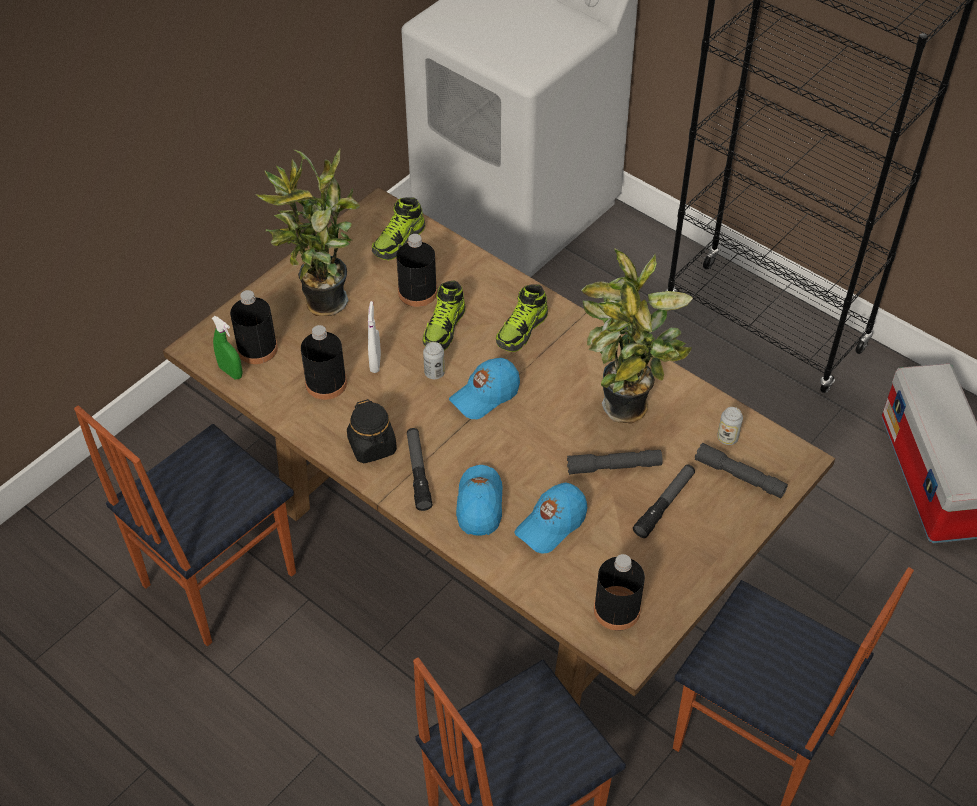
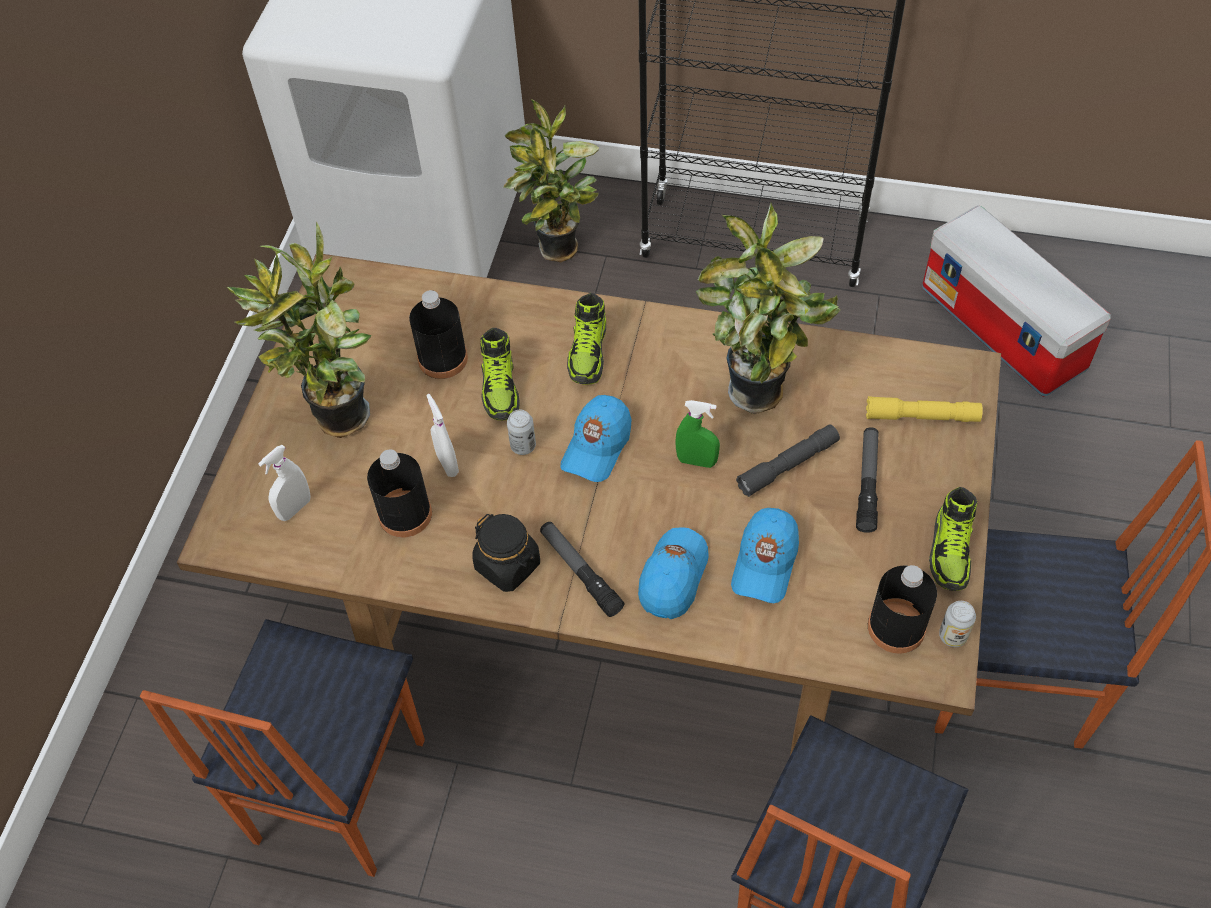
camera: 25 degrees left, 5 degrees up
green spray bottle [212,316,242,379] -> green spray bottle moved to [675,400,720,468]
black bottle [230,290,278,364] -> white spray bottle [258,445,310,521]
shoe [372,197,425,260] -> shoe moved to [929,487,977,591]
blue cap [456,465,502,536] -> blue cap turned 45 degrees clockwise [638,527,709,619]
grey flashlight [695,443,788,498] -> yellow flashlight [866,396,983,422]
can [717,407,743,445] -> can moved to [939,601,976,647]
none -> potted plant [503,99,599,262]

